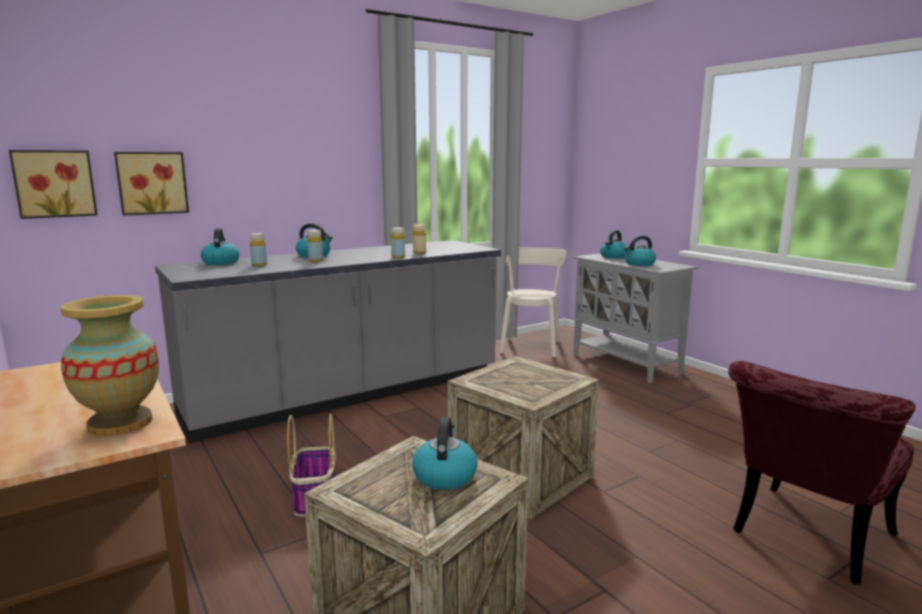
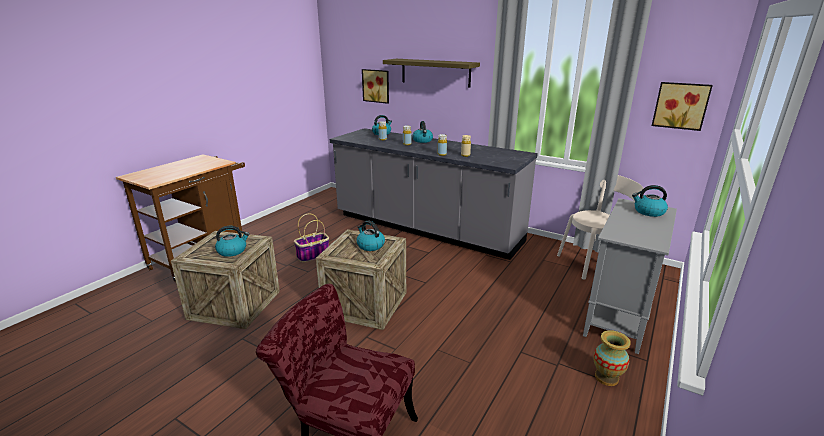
camera: 65 degrees right, 10 degrees up
picture [9,150,98,219] -> picture moved to [652,82,713,131]
vase [61,295,159,437] -> vase moved to [593,330,631,386]
kettle [624,236,656,266] -> kettle moved to [357,221,385,251]
none -> shelf [383,59,480,88]

